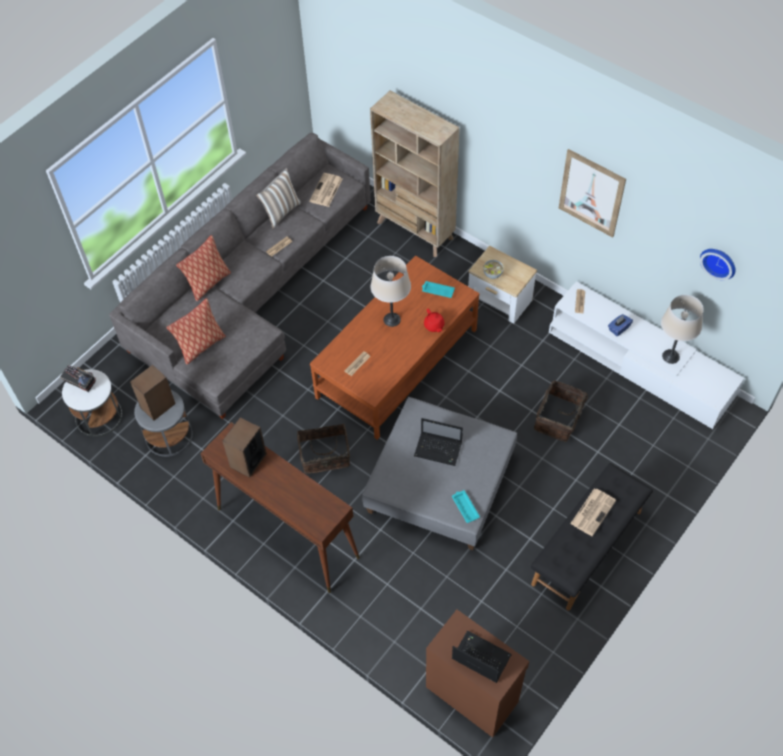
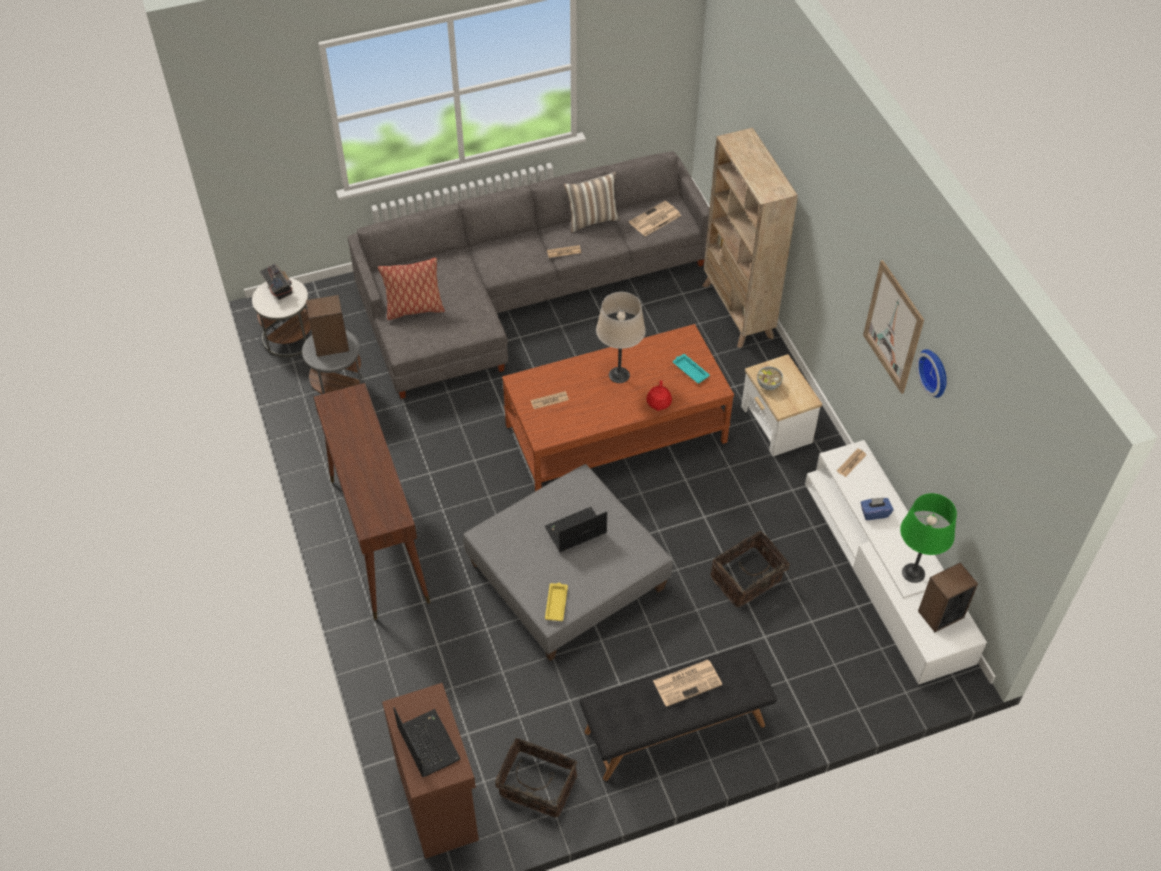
camera: 30 degrees right, 5 degrees down
pillow [176,235,231,301] -> none
speaker [222,417,267,478] -> speaker moved to [918,562,978,632]
basket [297,424,350,474] -> basket moved to [495,738,577,820]
laptop [414,418,463,466] -> laptop turned 105 degrees clockwise [545,507,607,552]
turquoise tray [452,490,480,523] -> yellow tray [545,583,568,621]
beige table lamp [661,295,704,364] -> green table lamp [900,493,957,583]
wall clock [700,249,736,280] -> wall clock moved to [916,349,947,398]

